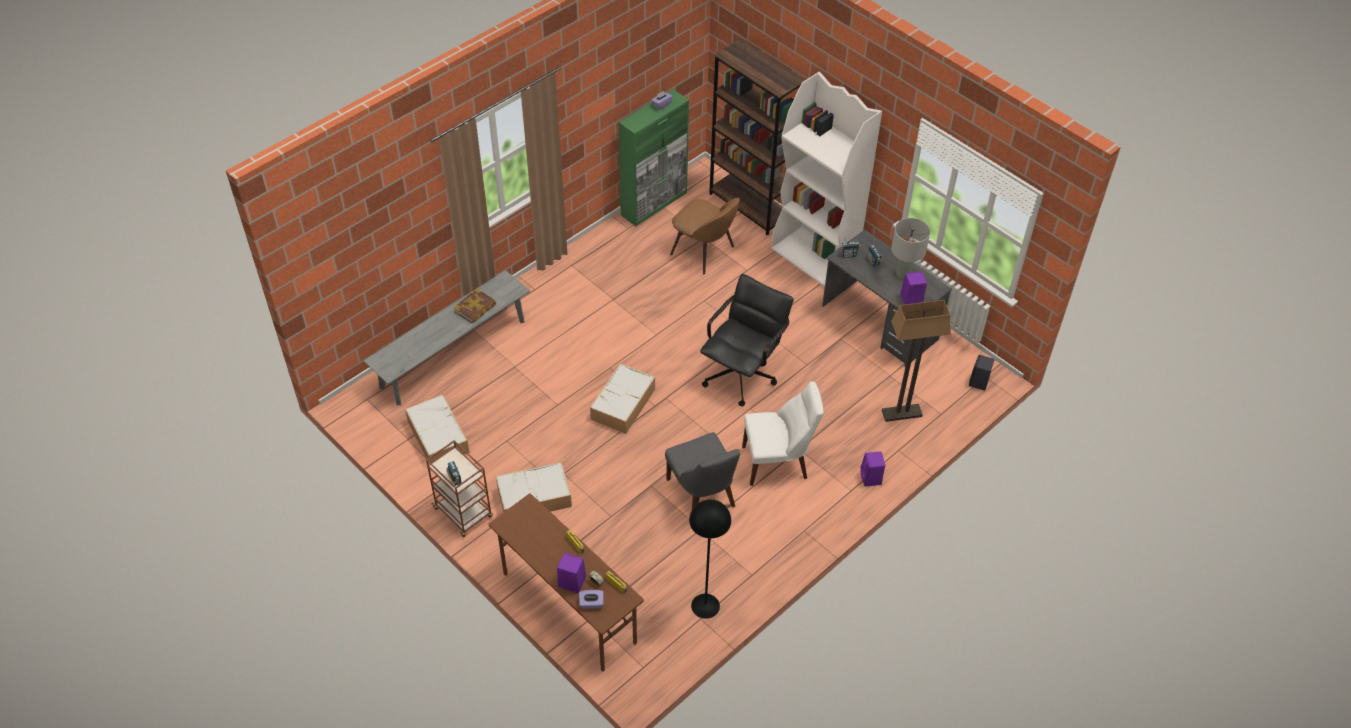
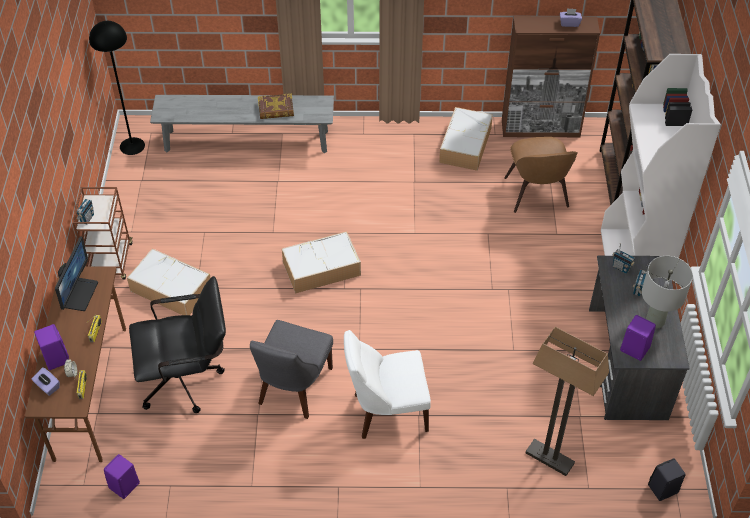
camera: 45 degrees right, 0 degrees up
storage box [405,395,469,463] -> storage box moved to [439,107,493,171]
green cabinet [618,89,689,226] -> brown cabinet [502,16,600,137]
black floor lamp [689,499,731,619] -> black floor lamp moved to [89,21,145,155]
black office chair [700,274,794,406] -> black office chair moved to [129,276,226,413]
white chair [742,381,824,486] -> white chair turned 135 degrees clockwise [344,330,431,439]
purple speaker [860,451,885,487] -> purple speaker moved to [104,454,140,499]
none -> monitor [55,236,98,311]

